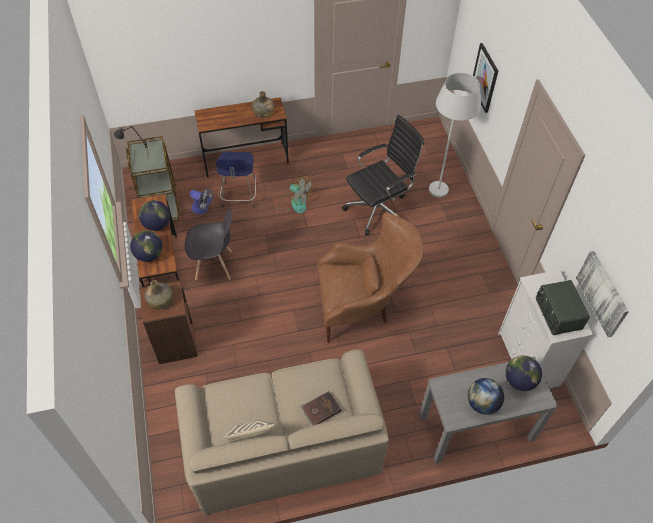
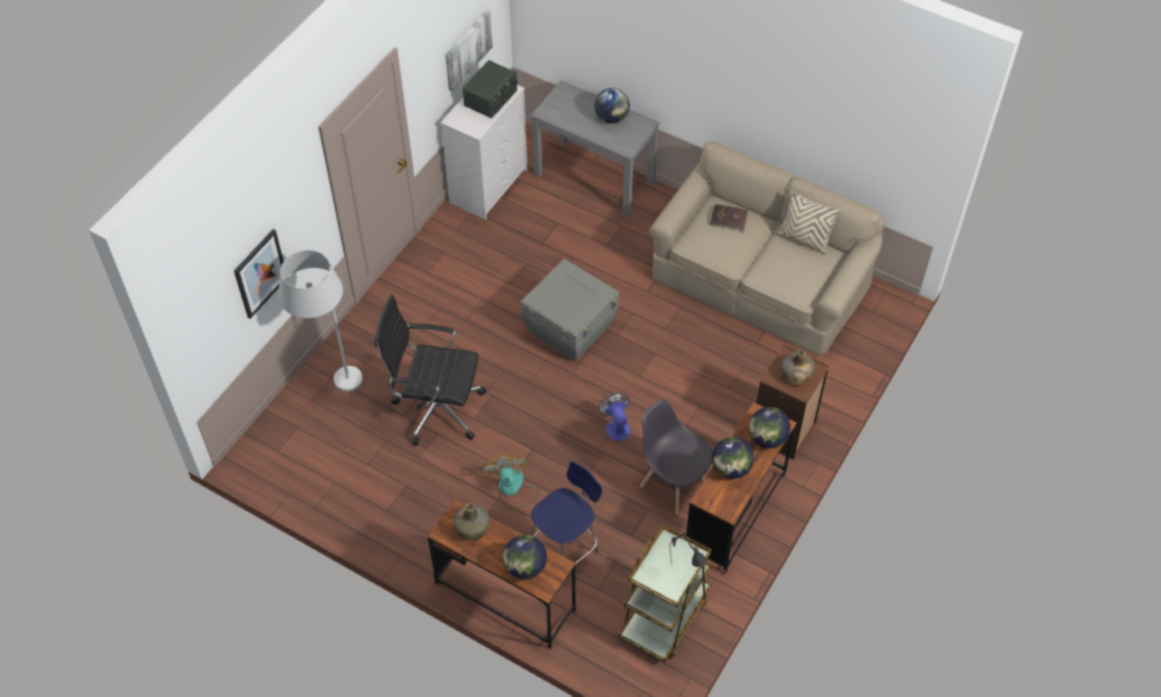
camera: 135 degrees left, 0 degrees up
fan [190,188,213,214] -> fan moved to [598,393,630,441]
brown armchair [318,212,424,343] -> grey storage box [521,259,619,362]
globe [505,355,542,391] -> globe moved to [503,535,547,579]

